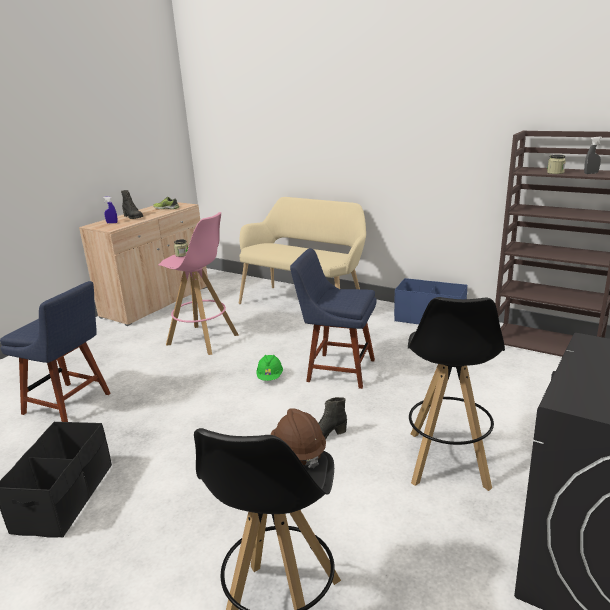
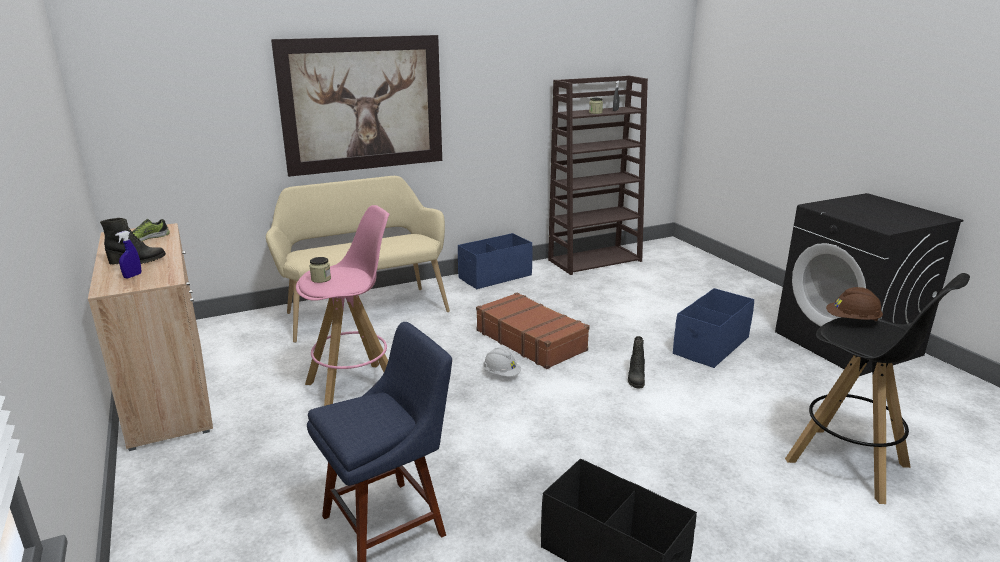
camera: 60 degrees left, 0 degrees up
green hard hat [257,355,283,381] -> white hard hat [483,348,521,377]
blue chair [290,248,377,389] -> brown suitcase [476,292,590,369]
black stool [408,297,505,491] -> blue storage box [673,288,754,368]
none -> picture [271,35,442,177]

